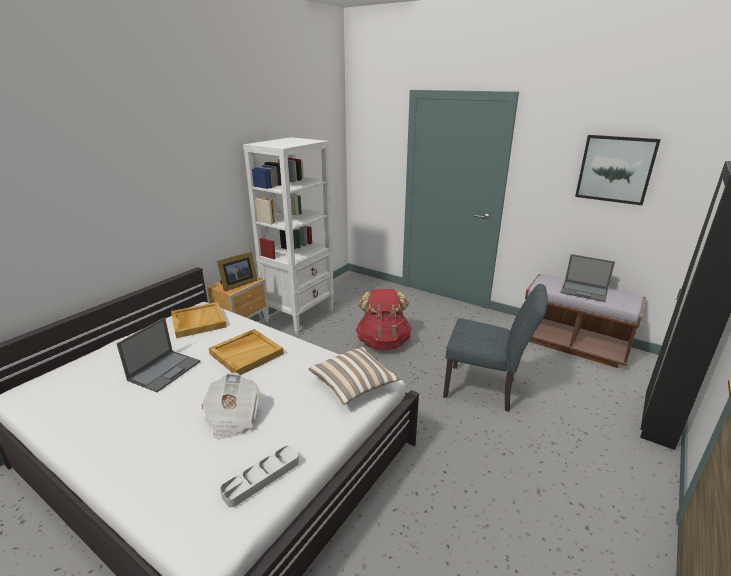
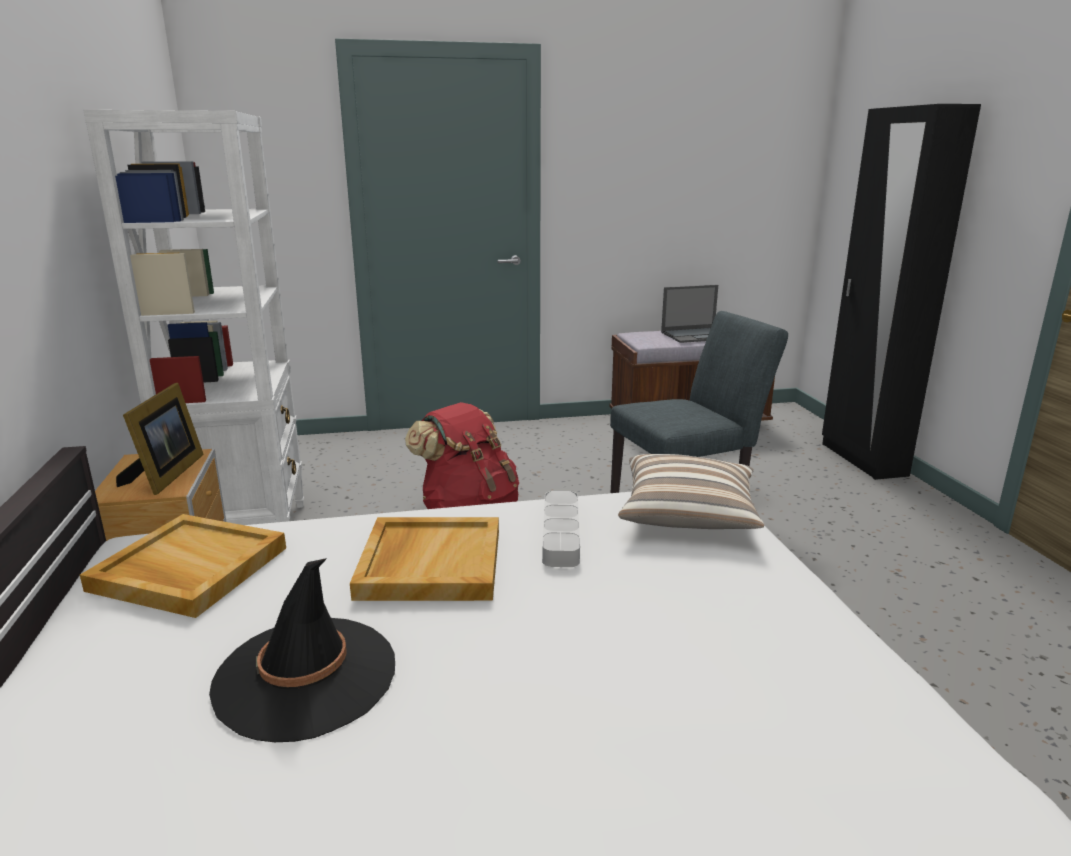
camera: 45 degrees left, 5 degrees down
laptop [116,317,201,392] -> black hat [209,558,395,742]
newspaper [202,372,260,440] -> none
grey tray [220,446,299,507] -> grey tray moved to [542,491,580,567]
picture [575,135,661,205] -> none

